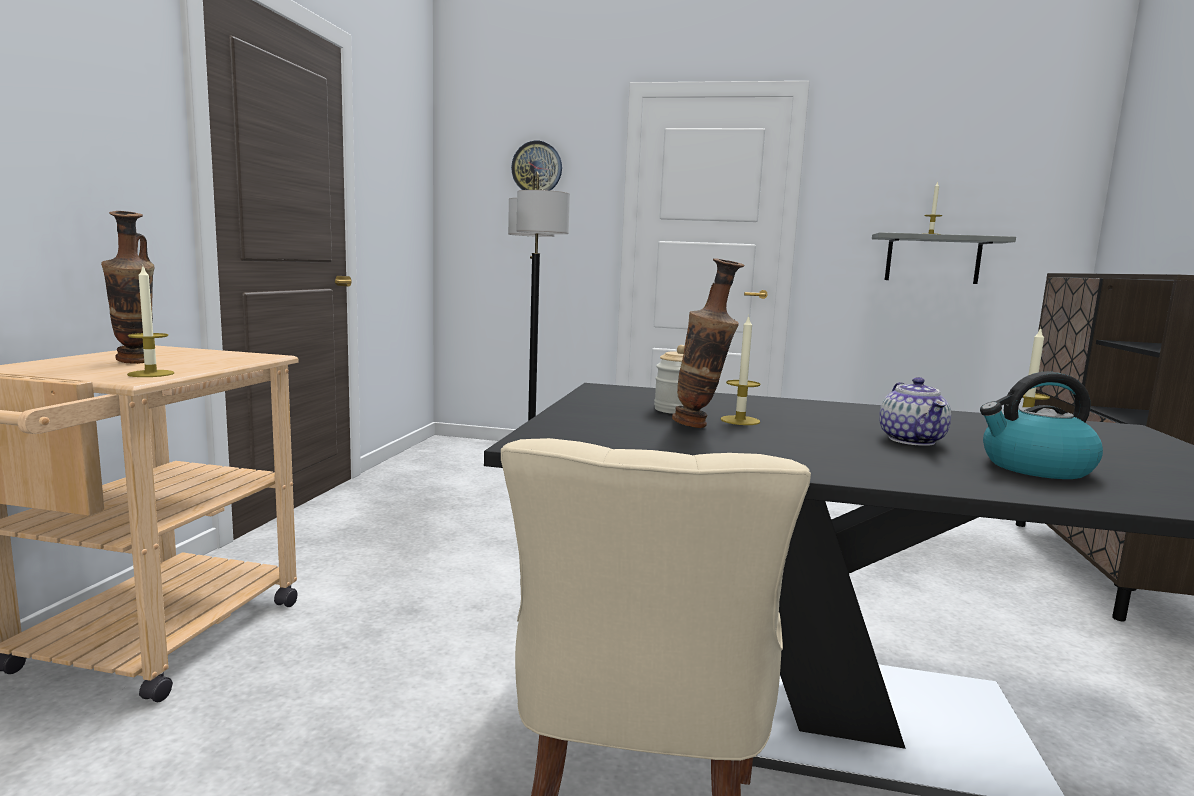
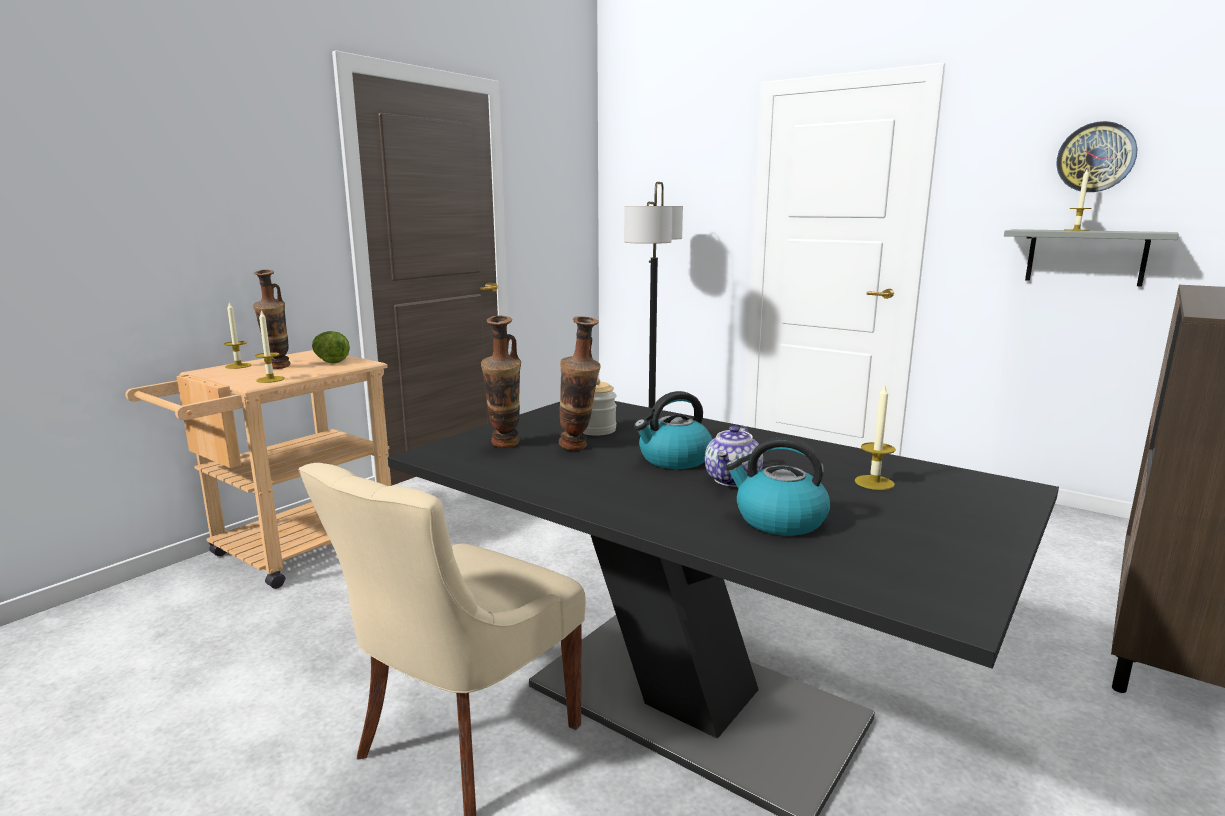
camera: 25 degrees right, 5 degrees up
wall clock [511,141,562,191] -> wall clock moved to [1056,121,1137,192]
candle [721,314,760,425] -> candle moved to [224,302,252,369]
none -> lettuce [312,331,350,364]
none -> vase [481,316,521,448]
none -> kettle [634,391,712,469]

